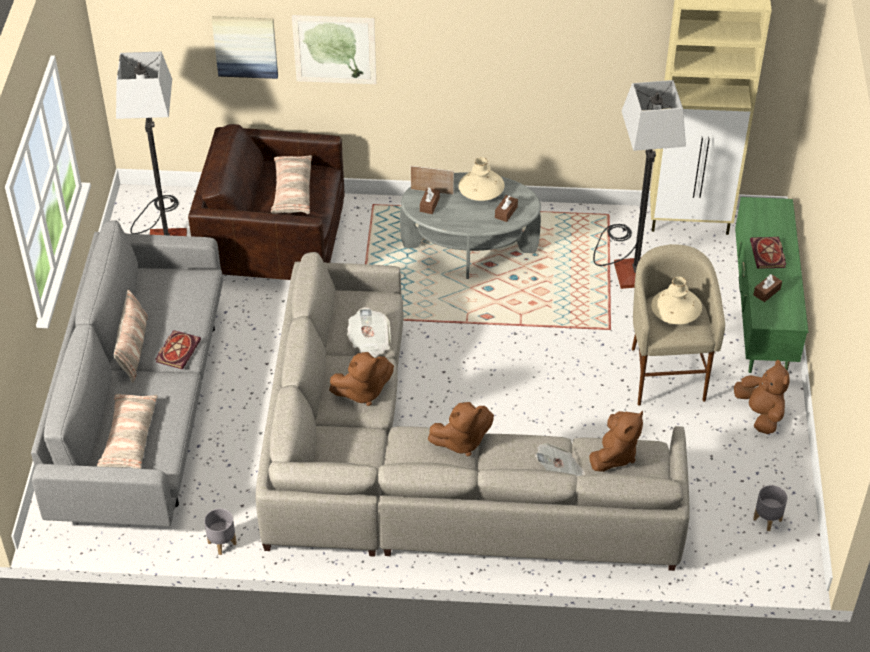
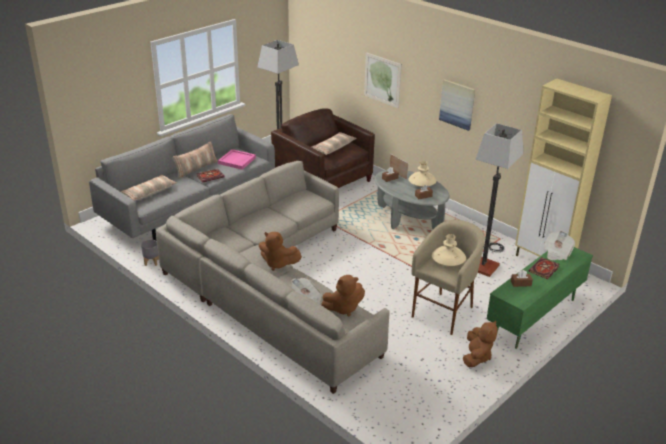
camera: 40 degrees right, 15 degrees down
picture [212,16,278,79] -> picture moved to [439,79,475,131]
brown plush toy [329,352,394,406] -> none
newspaper [347,307,391,358] -> newspaper moved to [544,231,575,260]
grey planter [753,485,787,531] -> none
none -> pink tray [218,149,256,170]

